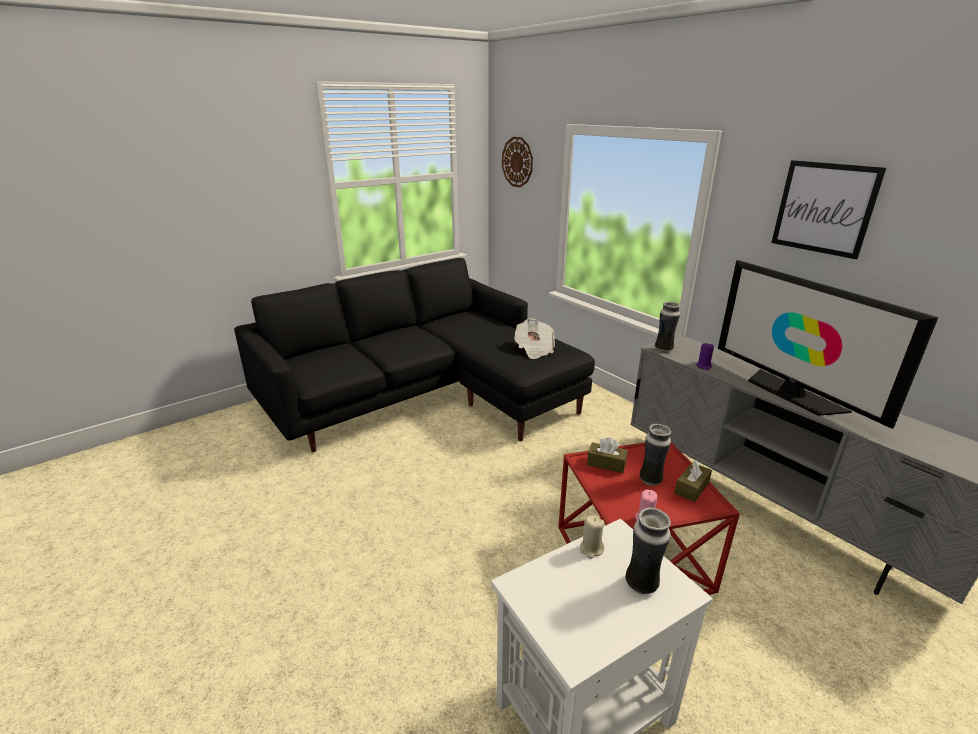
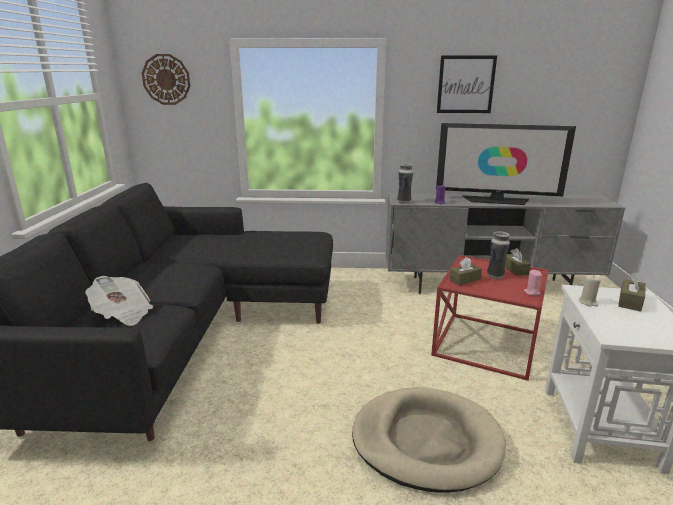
camera: 50 degrees left, 5 degrees down
newspaper [514,318,555,359] -> newspaper moved to [85,276,153,326]
vase [625,508,671,594] -> brown tissue box [618,273,646,312]
none -> beige dog bed [352,387,506,493]

